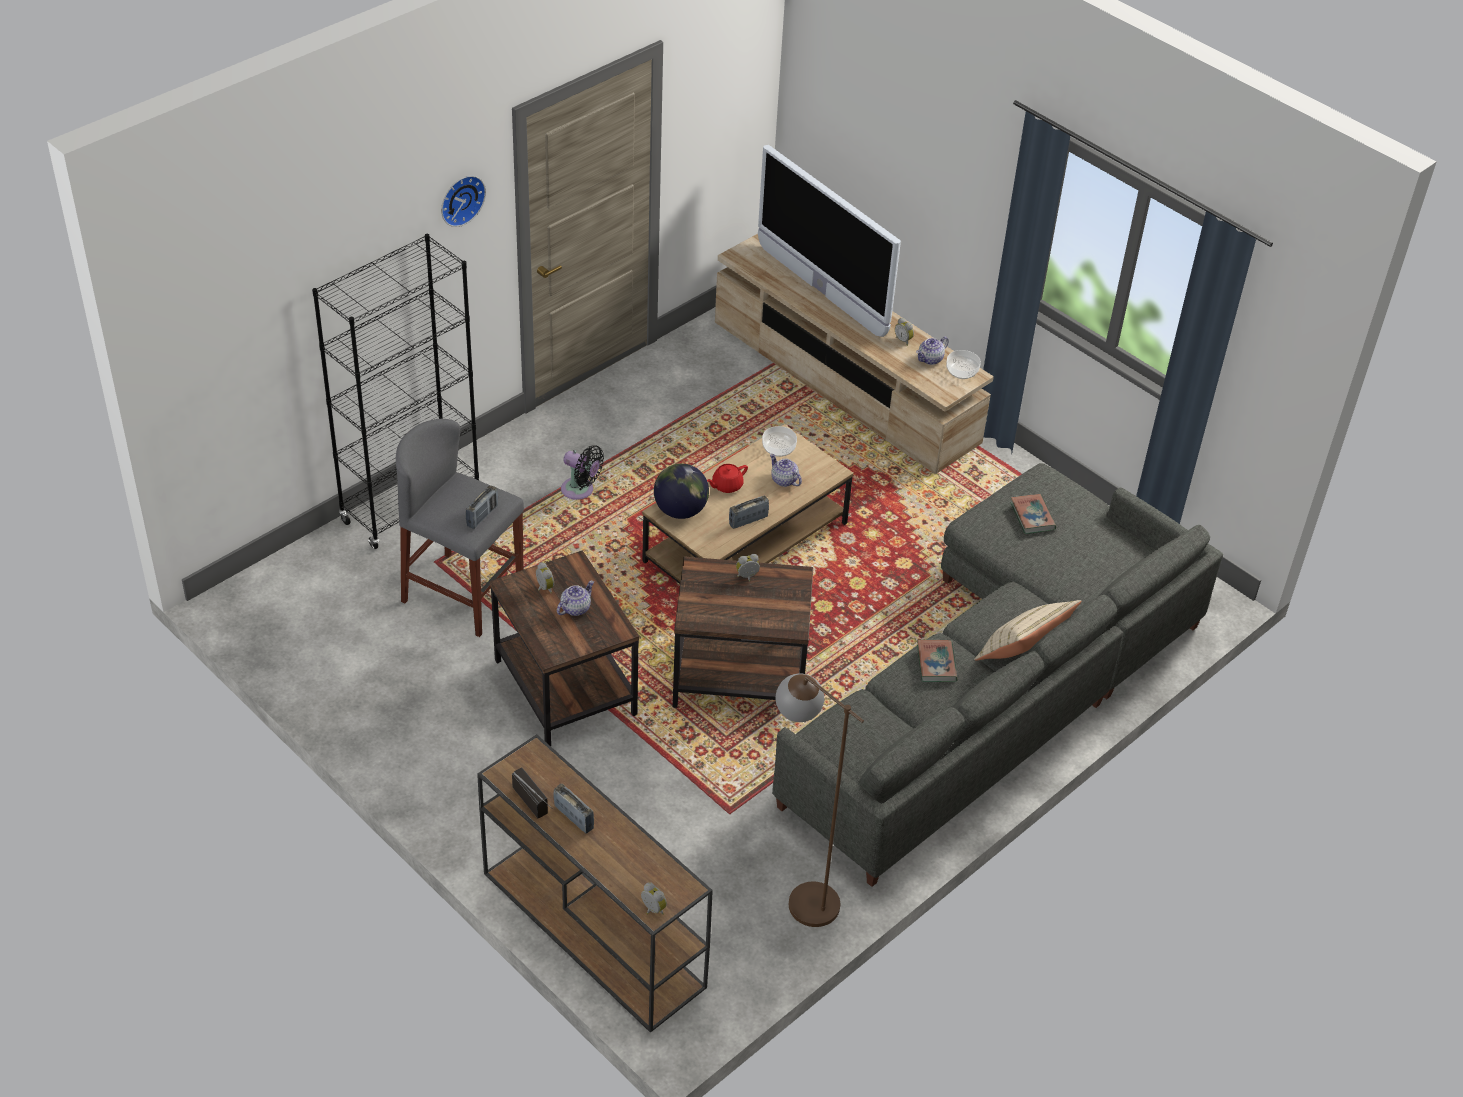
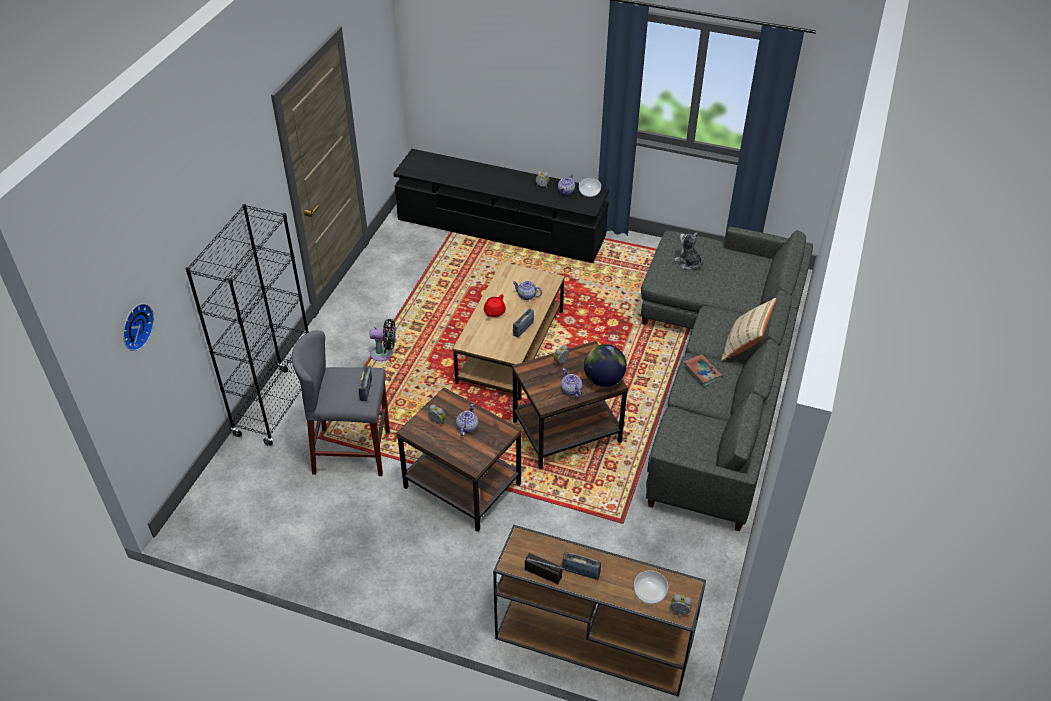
camera: 25 degrees left, 0 degrees up
wall clock [441,176,486,227] -> wall clock moved to [123,303,154,351]
globe [654,463,709,519] -> globe moved to [584,344,627,387]
beige tv stand [715,234,994,474] -> black tv stand [393,149,609,263]
television [758,145,901,337] -> none
bowl [762,426,797,457] -> bowl moved to [634,570,668,604]
brown floor lamp [776,673,864,927] -> none
book [1010,494,1056,534] -> plush toy [674,232,704,270]
none -> teapot [561,368,582,398]

